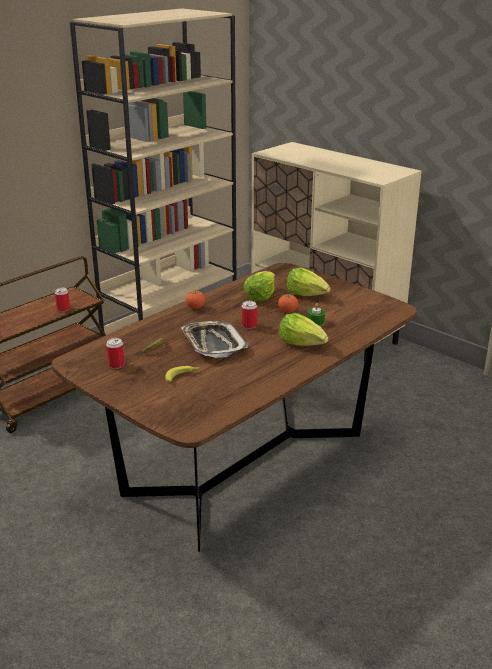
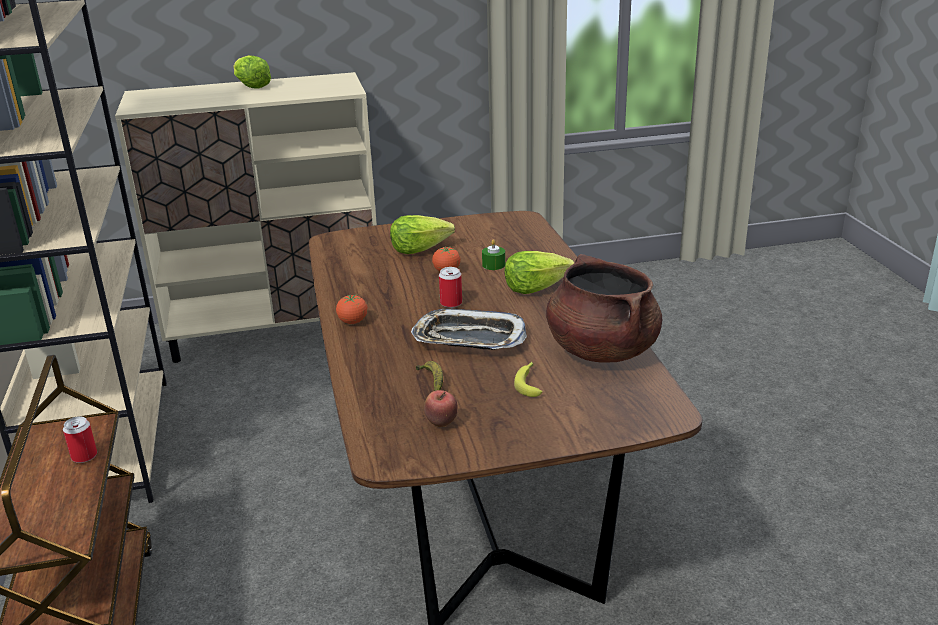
camera: 55 degrees left, 0 degrees up
can [106,338,125,369] -> apple [424,390,458,427]
lettuce [243,271,275,301] -> lettuce moved to [233,55,271,88]
none -> brown cooking pot [546,254,662,363]

